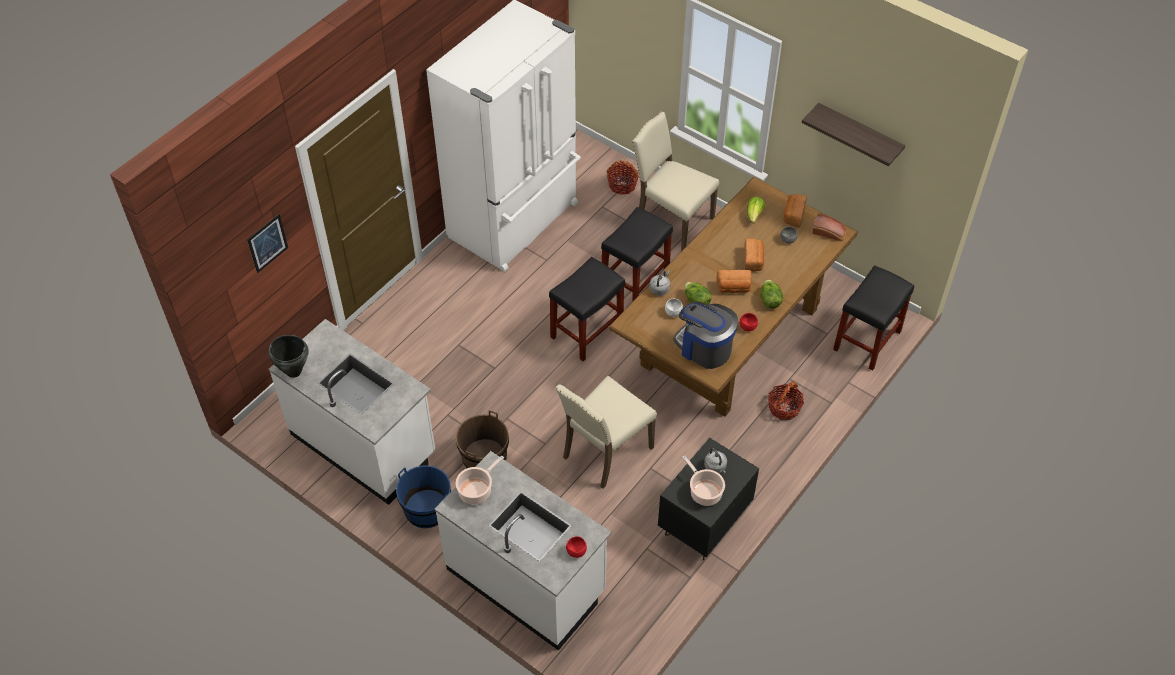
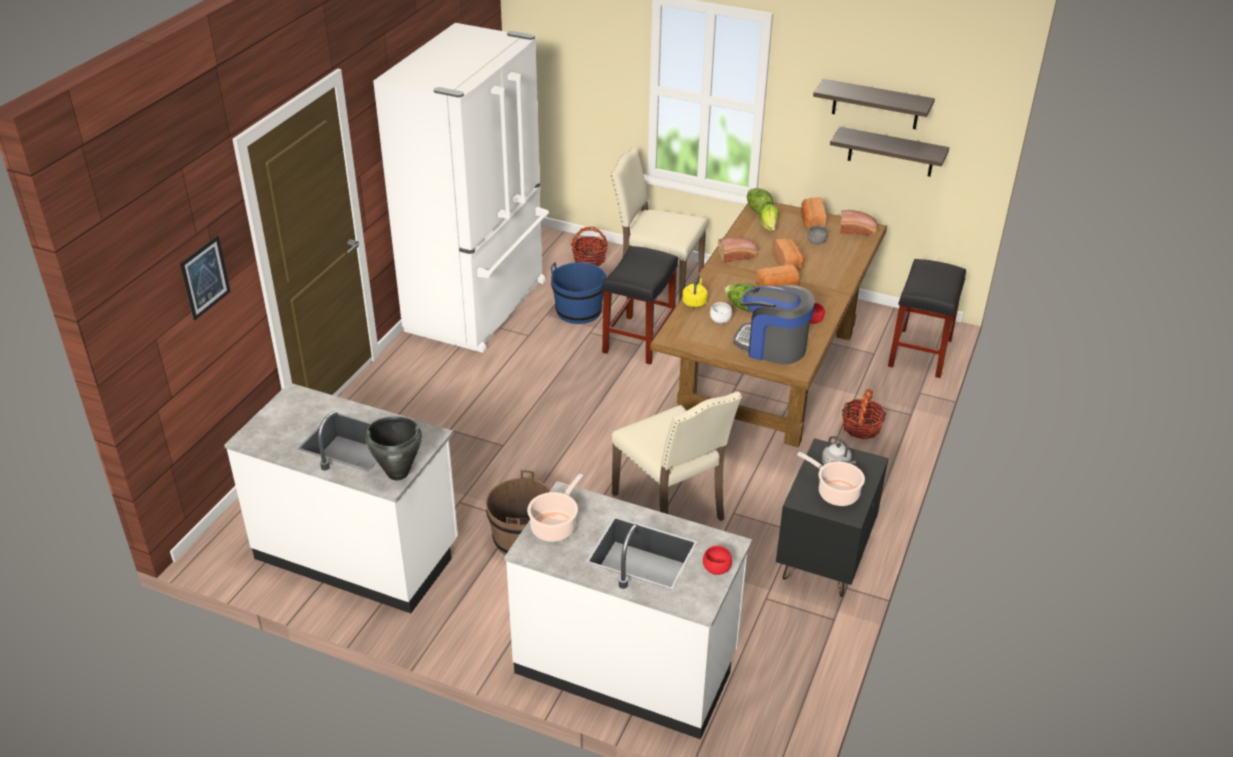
camera: 15 degrees left, 15 degrees down
black cooking pot [268,335,309,378] -> black cooking pot moved to [365,416,422,480]
blue bucket [396,466,451,528] -> blue bucket moved to [551,262,607,324]
black stool [549,257,625,361] -> none
beige chair [555,376,657,489] -> beige chair turned 60 degrees counterclockwise [612,391,742,521]
grey kettle [649,270,670,296] -> yellow kettle [682,274,708,307]
lettuce [760,279,783,309] -> lettuce moved to [747,188,773,214]
none -> bread [718,237,758,263]
none -> shelf [830,127,949,177]

